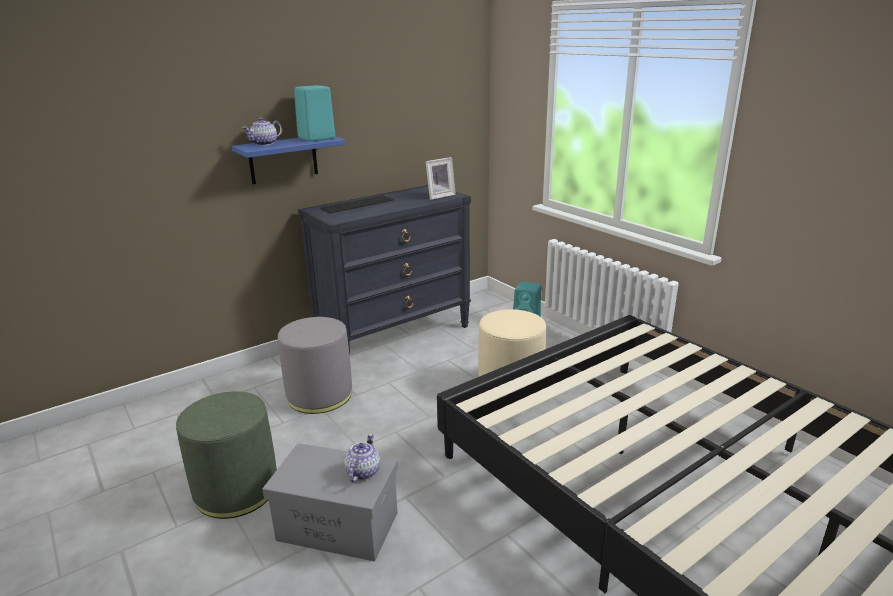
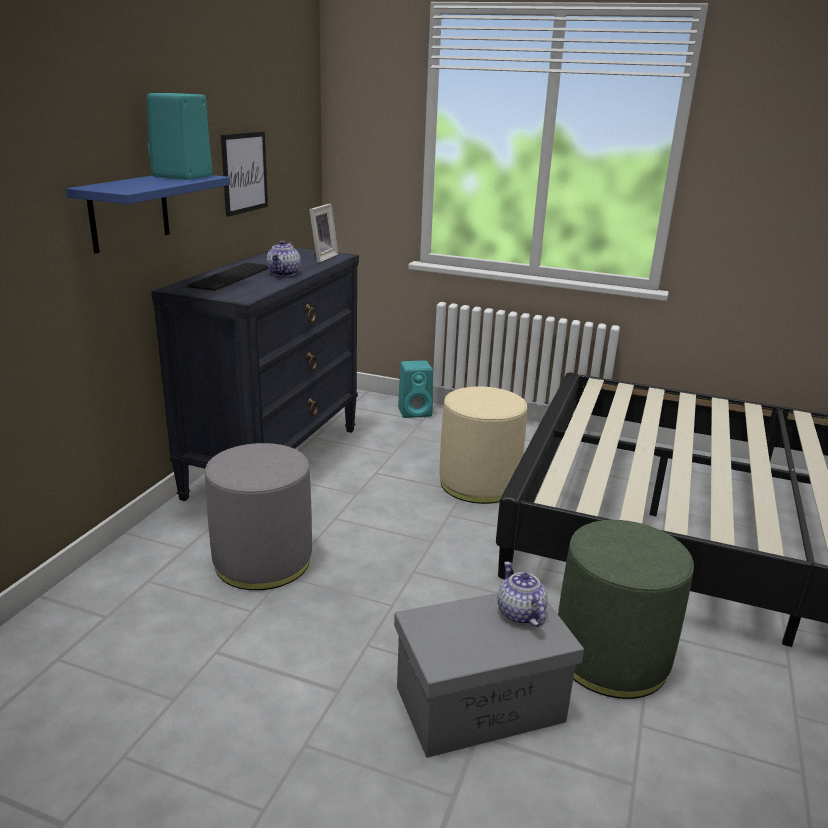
camera: 35 degrees left, 0 degrees up
green ottoman [176,391,277,519] -> green ottoman moved to [558,520,694,699]
teapot [242,118,282,146] -> teapot moved to [266,240,301,276]
none -> picture [221,132,268,217]

